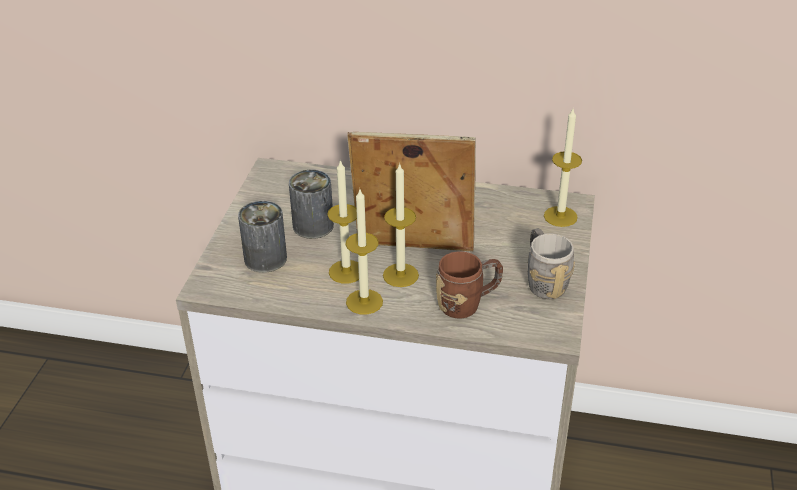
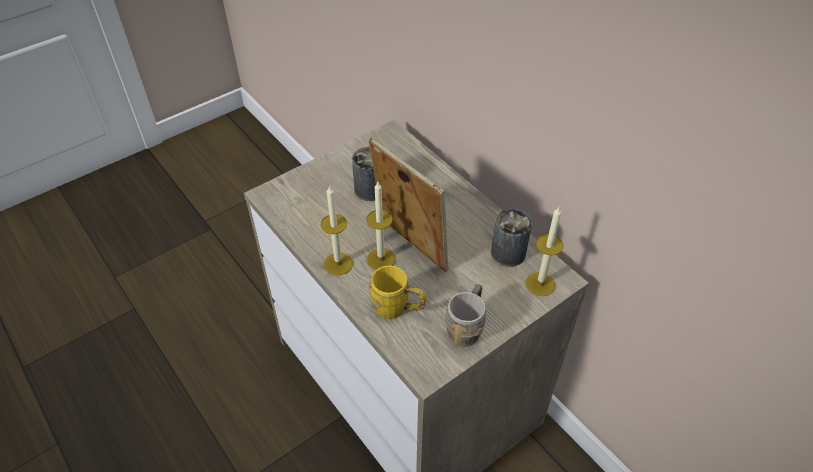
camera: 40 degrees right, 10 degrees up
can [238,201,287,273] -> can moved to [491,209,532,267]
candle [327,159,359,284] -> none
brown mug [436,251,503,319] -> yellow mug [369,266,427,319]

